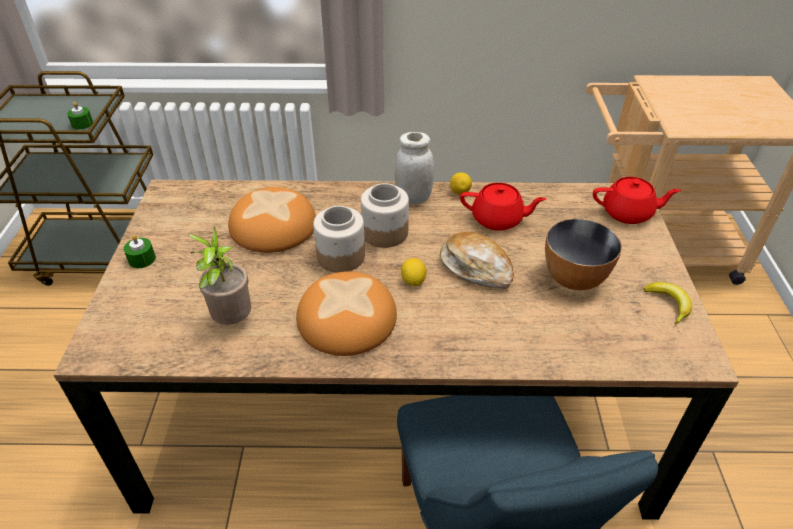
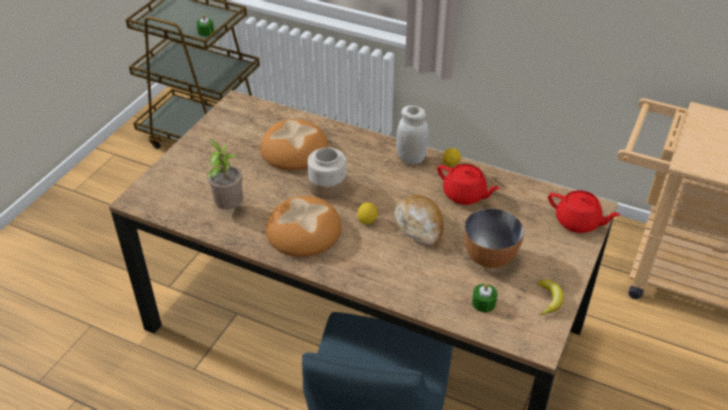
camera: 25 degrees right, 0 degrees up
green candle [124,235,156,268] -> green candle moved to [472,283,497,312]
jar [361,183,409,248] -> none

